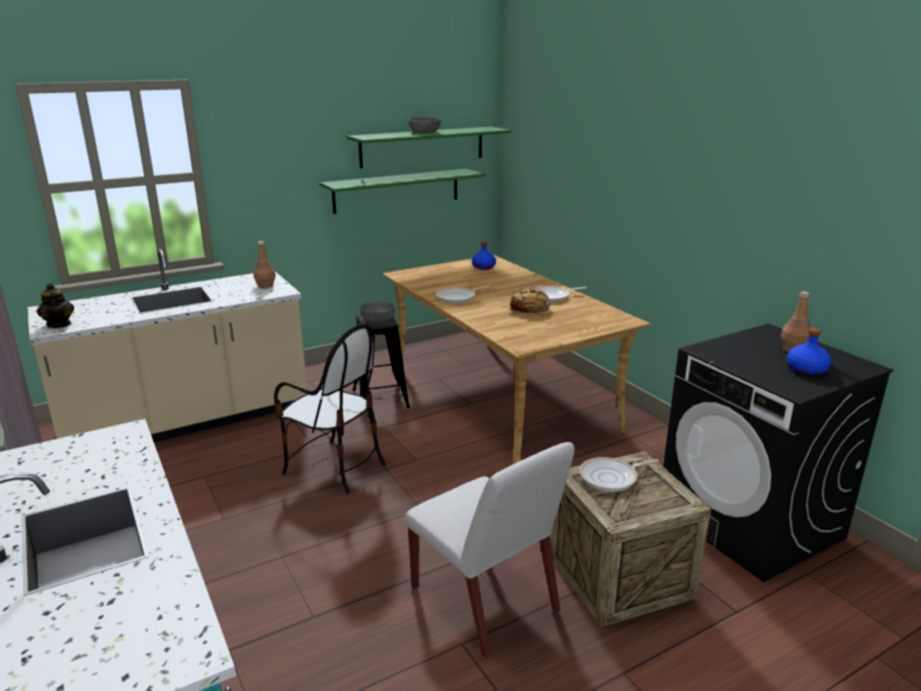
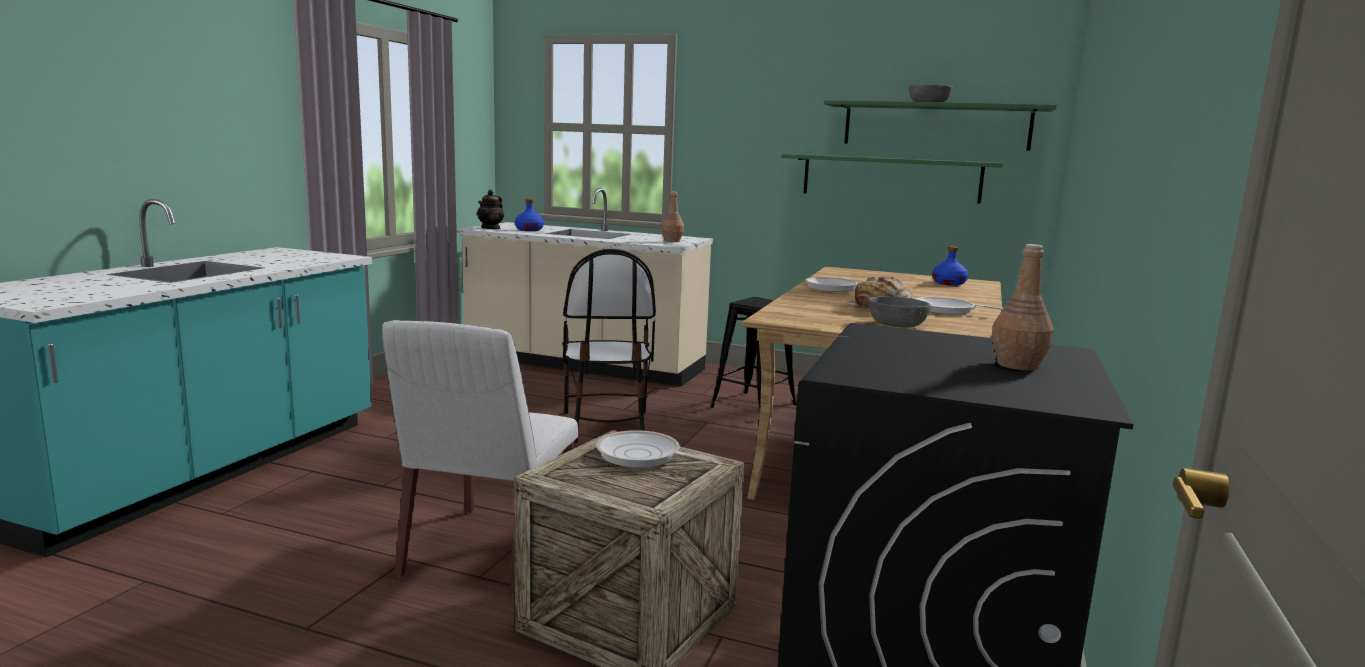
camera: 50 degrees right, 10 degrees down
grey bowl [360,301,395,323] -> grey bowl moved to [869,296,931,328]
blue bottle [787,328,831,375] -> blue bottle moved to [515,199,544,231]

